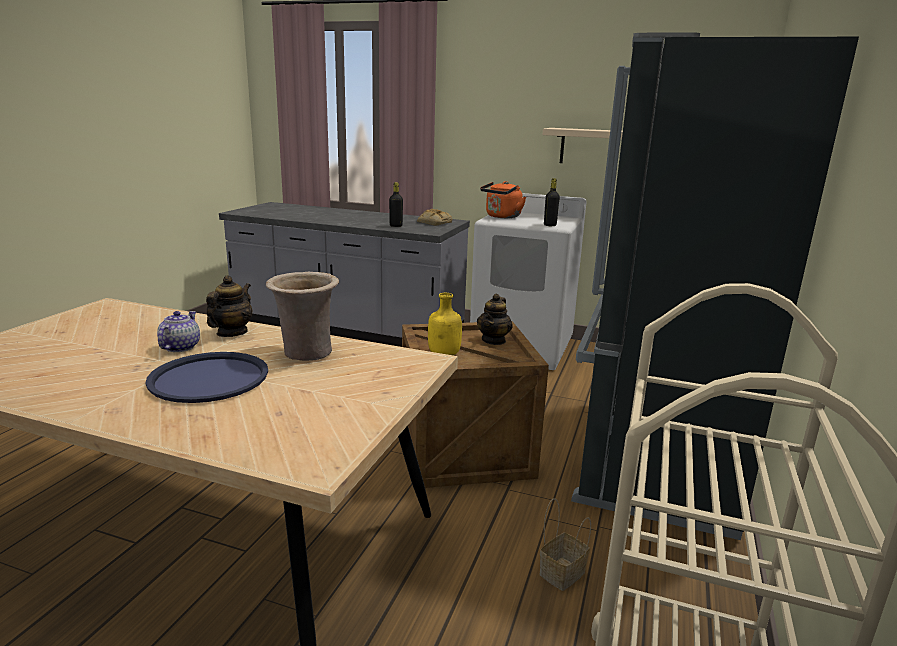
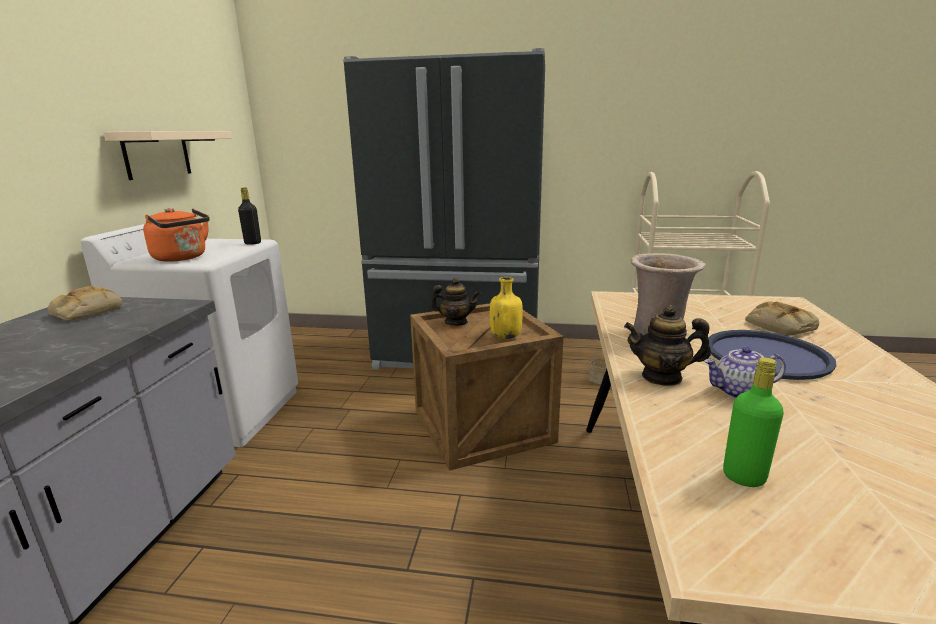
camera: 100 degrees left, 0 degrees up
black bottle [389,182,403,227] -> none
none -> green bottle [723,357,784,487]
none -> bread [745,301,819,336]

